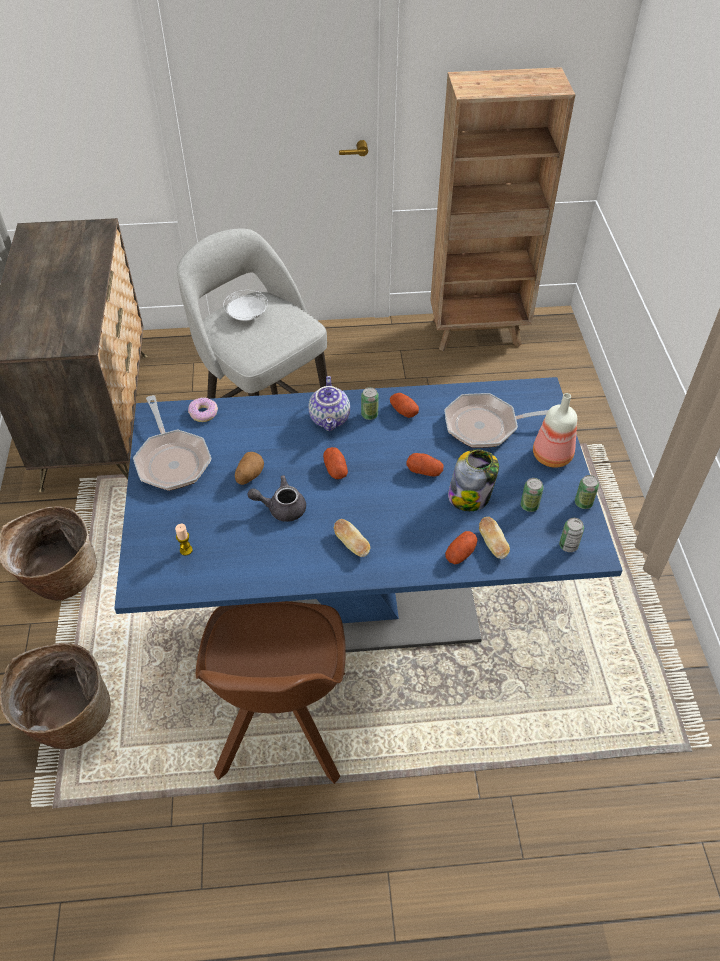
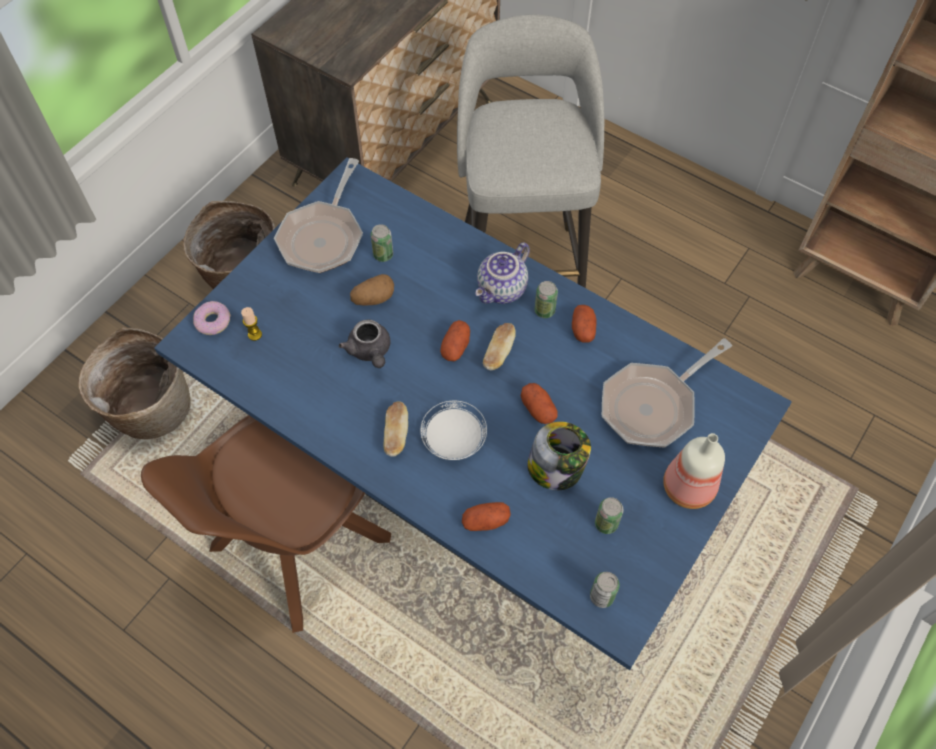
camera: 40 degrees right, 10 degrees up
donut [188,397,218,422] -> donut moved to [193,301,231,335]
white plate [223,290,268,320] -> white plate moved to [420,401,487,460]
grey teapot [248,475,306,522] -> grey teapot turned 150 degrees counterclockwise [339,319,390,368]
frying pan [444,393,548,448] -> frying pan turned 75 degrees counterclockwise [602,338,732,448]
bread [479,517,510,559] -> bread moved to [483,323,516,370]
can [575,475,599,509] -> can moved to [371,224,393,262]

